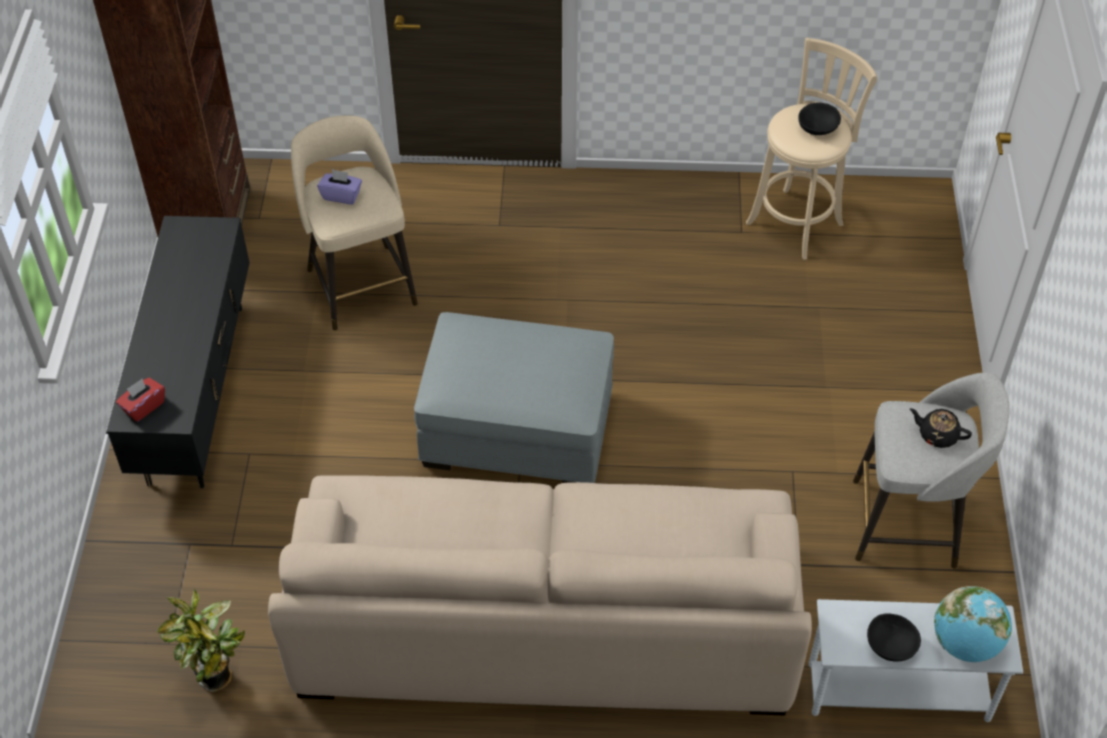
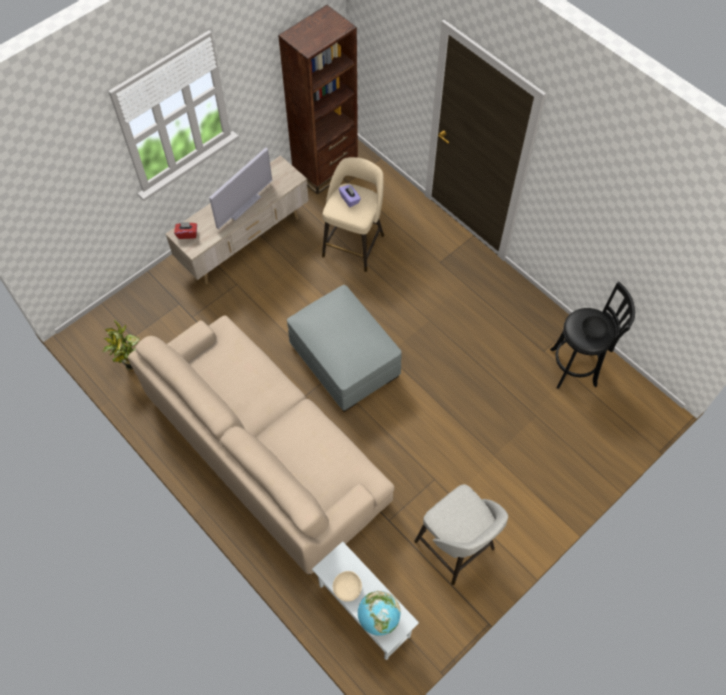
camera: 45 degrees right, 10 degrees up
black tv stand [106,216,250,488] -> beige tv stand [165,155,309,284]
beige stool [746,38,877,260] -> black stool [550,281,635,389]
black bowl [867,613,921,661] -> beige bowl [333,571,362,602]
black teapot [910,408,972,448] -> none
none -> television [209,148,272,229]

